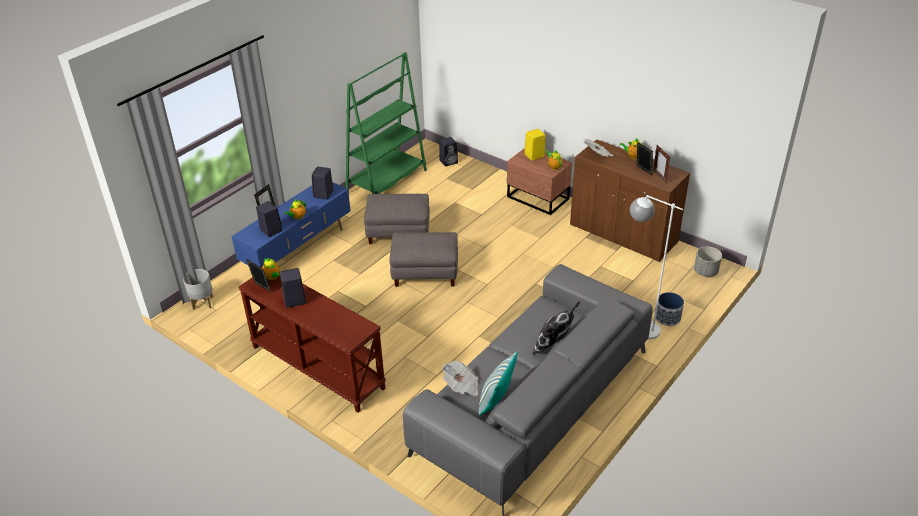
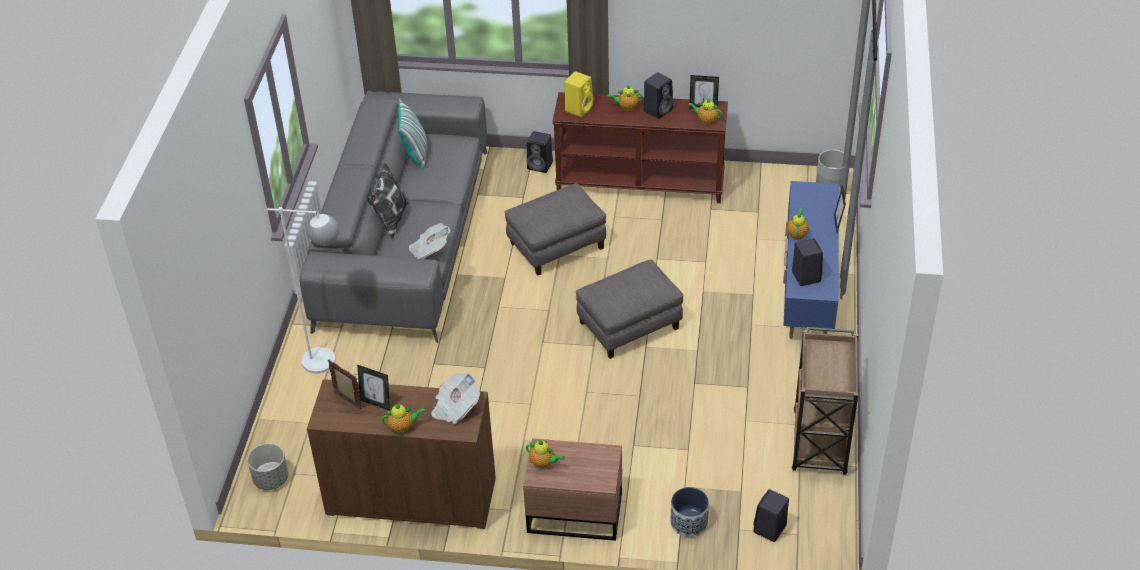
camera: 150 degrees right, 5 degrees up
black speaker [256,201,282,237] -> black speaker moved to [527,131,553,173]
green bookcase [345,52,427,194] -> brown cart [792,327,858,475]
grey ottoman [364,194,430,244] -> grey ottoman moved to [505,183,606,276]
newspaper [442,361,479,396] -> newspaper moved to [409,223,450,259]
yellow speaker [524,129,545,161] -> yellow speaker moved to [564,71,593,117]
planter [656,292,684,326] -> planter moved to [671,487,709,537]
none -> teapot [608,85,643,111]

